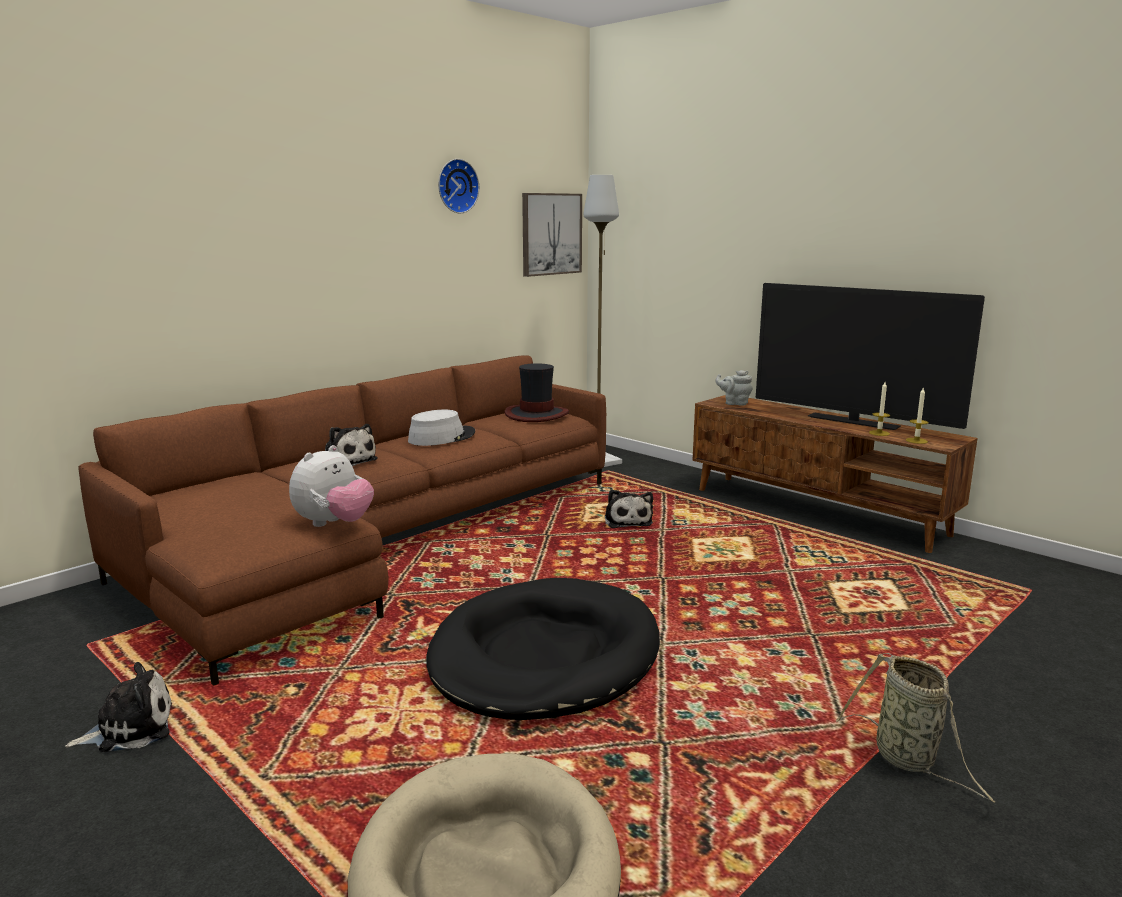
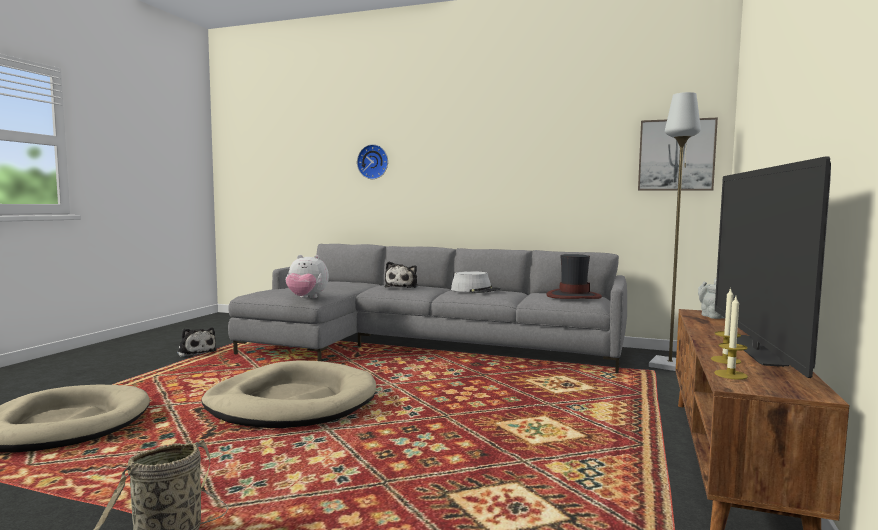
camera: 65 degrees right, 10 degrees down
brown sofa [78,355,606,686] -> grey sofa [228,244,627,373]
black dog bed [426,578,660,720] -> beige dog bed [201,361,376,428]
wall clock [438,159,479,213] -> wall clock moved to [357,144,388,179]
plush toy [605,490,653,528] -> none

